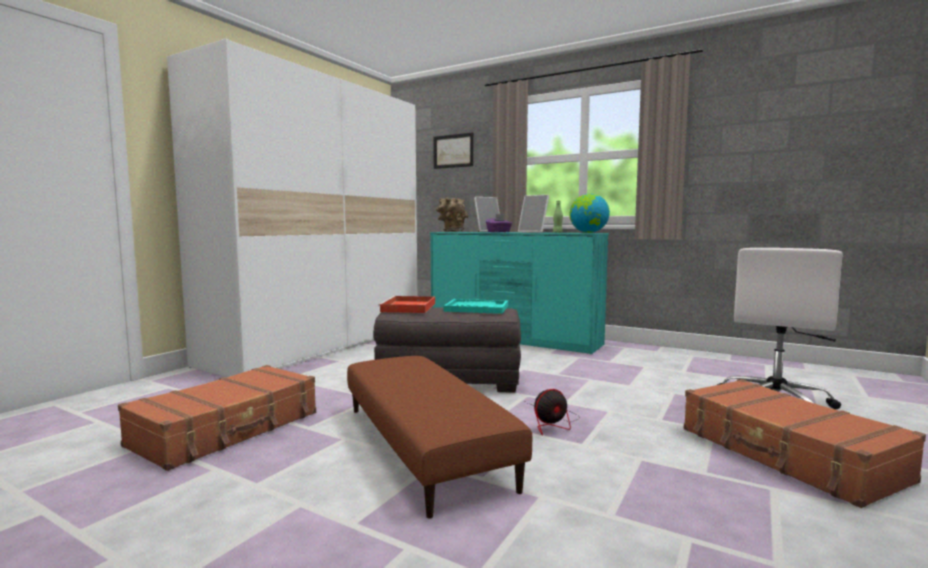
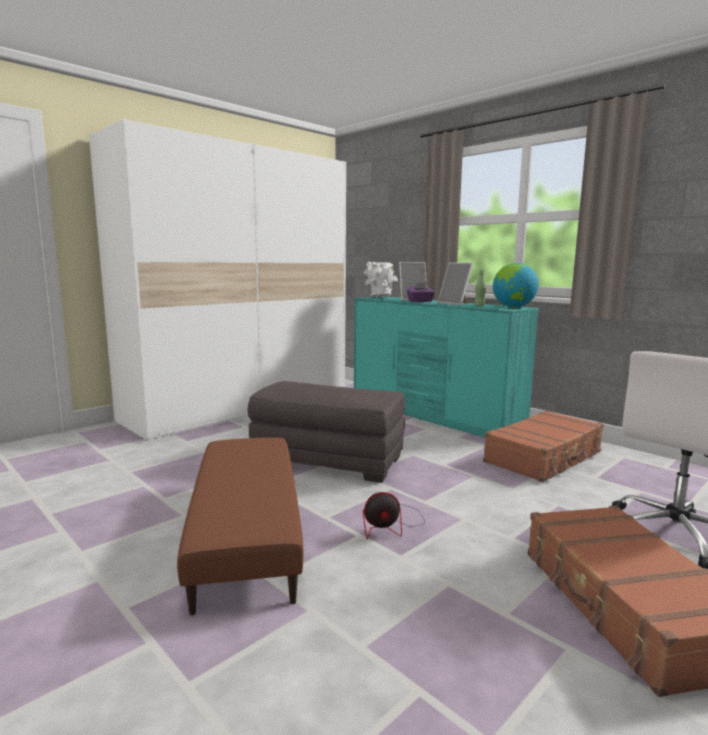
camera: 15 degrees right, 5 degrees up
brown suitcase [118,365,316,471] -> brown suitcase moved to [483,410,603,482]
red tray [378,296,435,313] -> none
picture [433,132,473,169] -> none
brown vase [436,198,468,232] -> white vase [364,262,398,297]
turquoise tray [444,299,508,314] -> none

